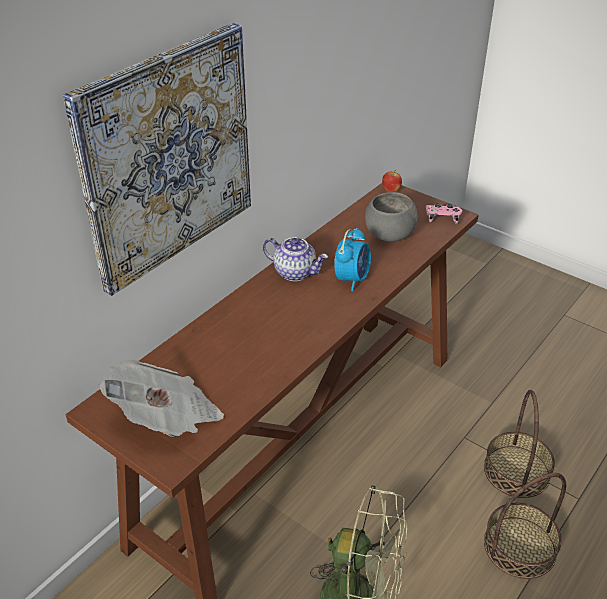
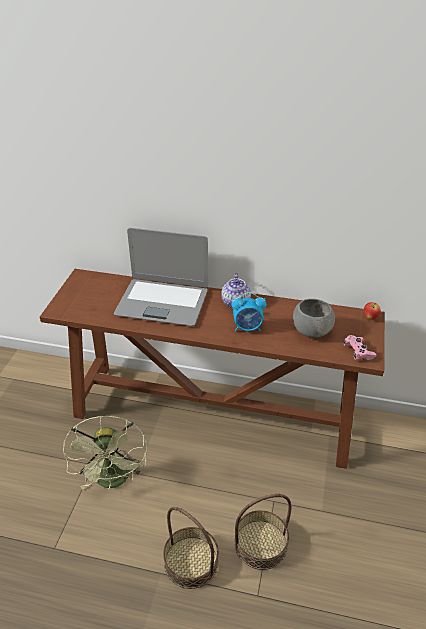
camera: 65 degrees right, 0 degrees up
picture [63,23,251,296] -> none
newspaper [99,360,224,437] -> none
none -> laptop [114,228,208,326]

